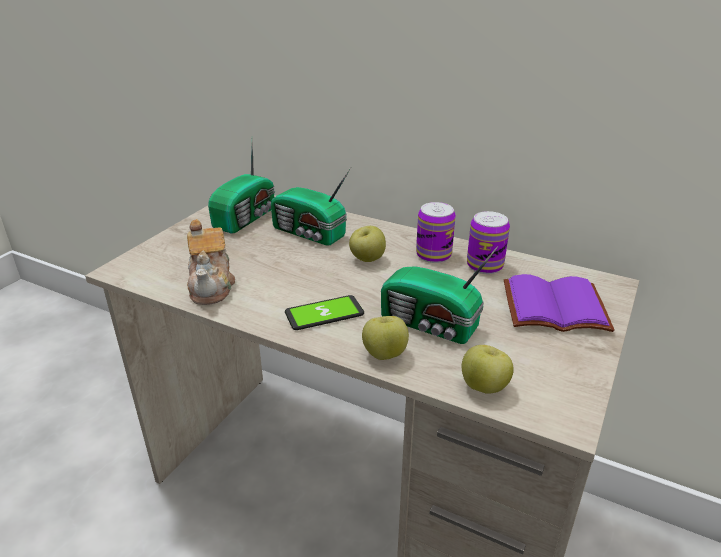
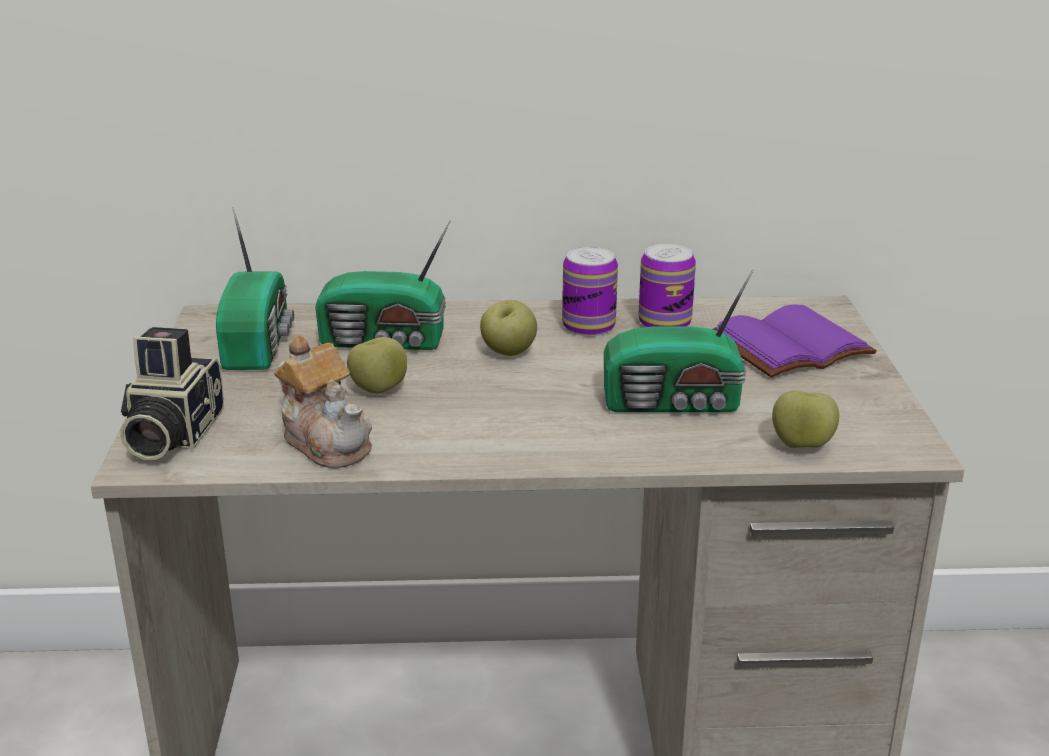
camera: 30 degrees left, 5 degrees down
phone [285,295,364,330] -> none
apple [362,316,409,360] -> apple moved to [347,337,407,394]
none -> camera [120,327,224,460]

